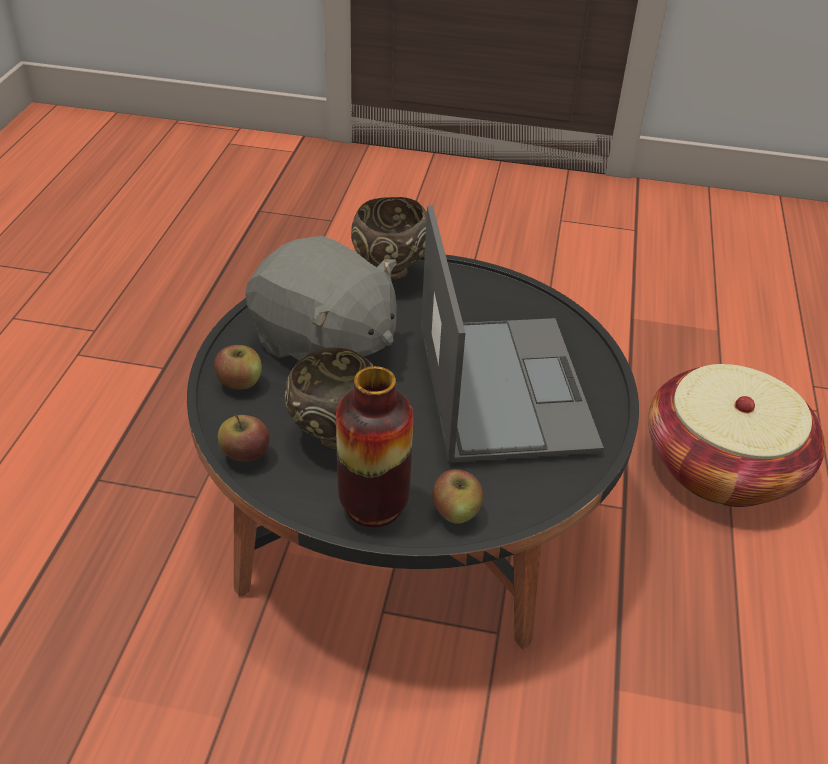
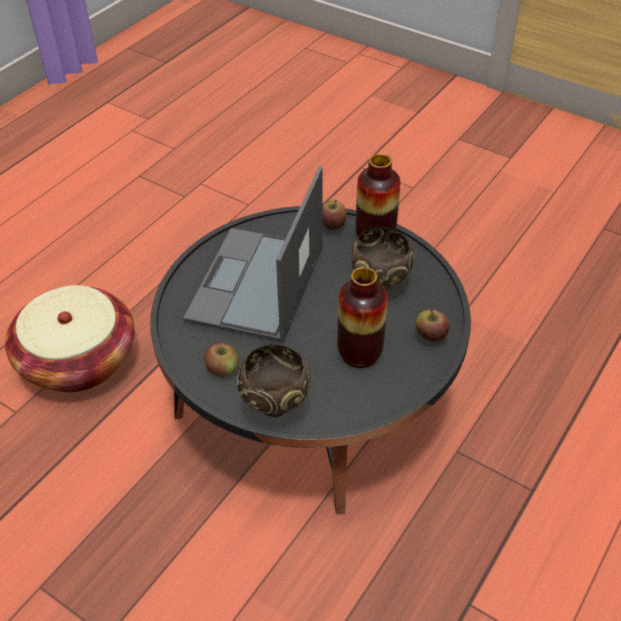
camera: 155 degrees left, 5 degrees up
apple [218,414,270,462] -> apple moved to [204,343,239,377]
grey plush toy [245,236,397,360] -> vase [337,267,388,368]

